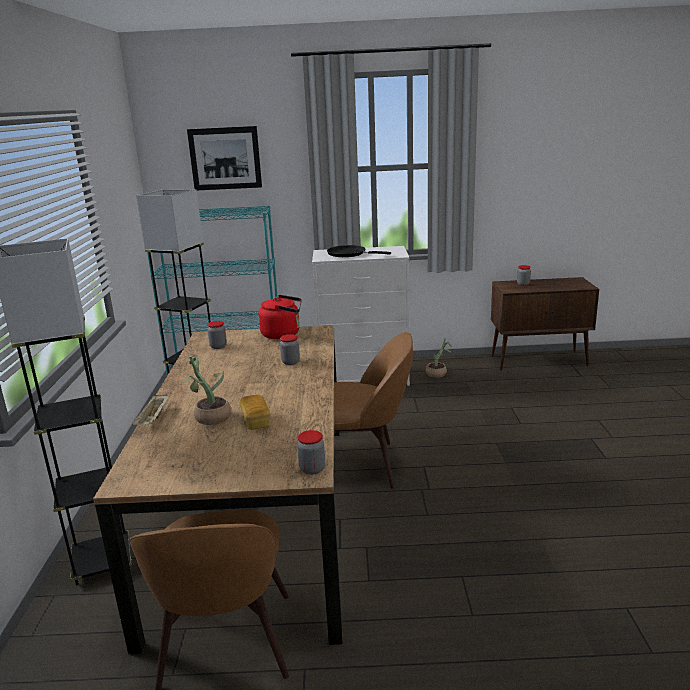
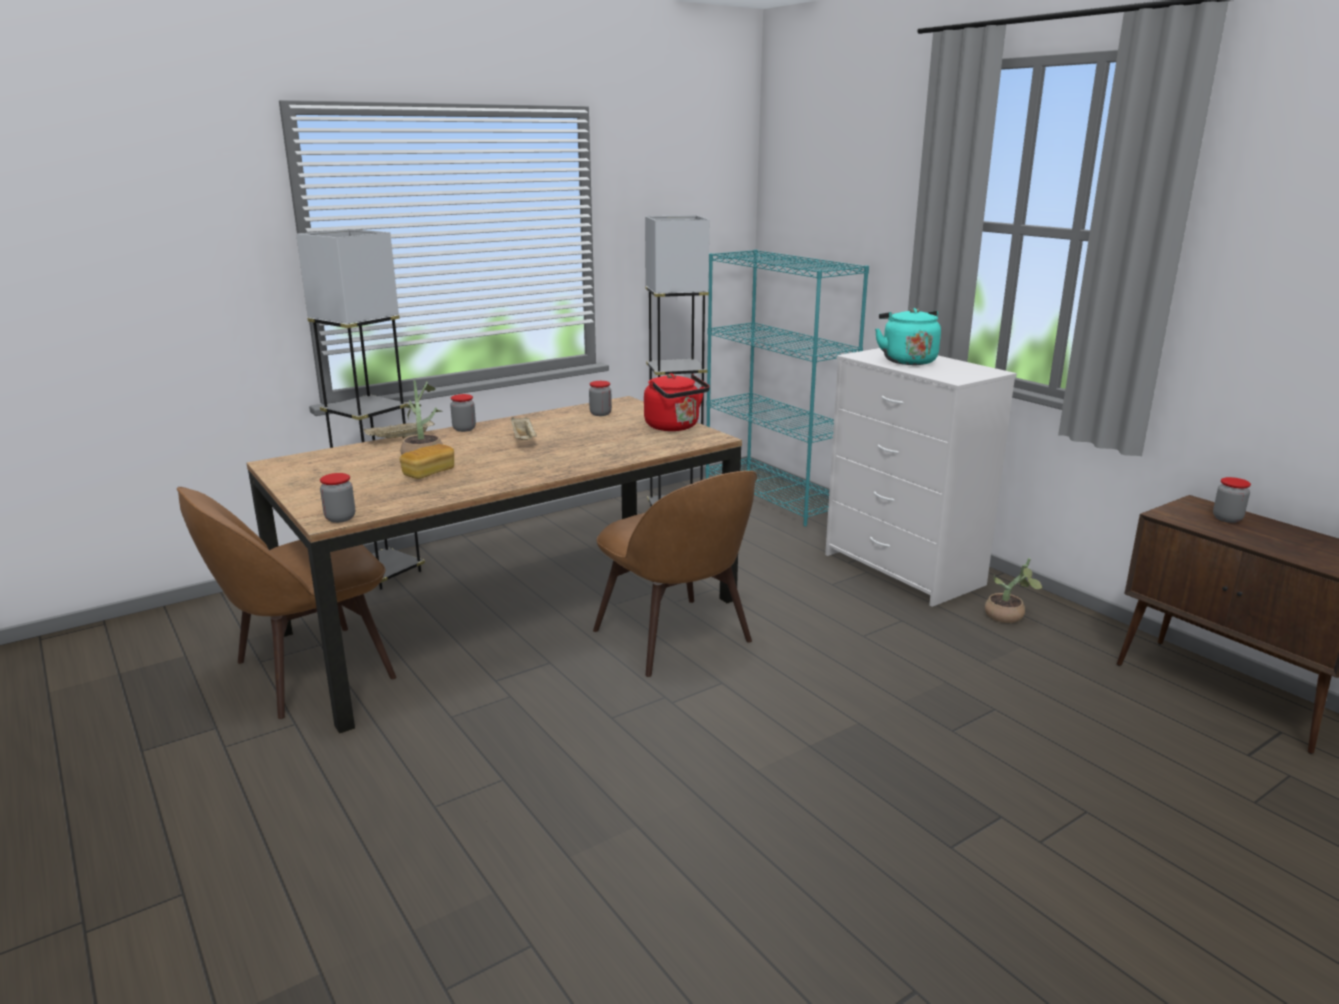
camera: 55 degrees right, 0 degrees up
picture [187,126,262,190] -> none
jar [280,334,300,365] -> jar moved to [450,394,476,432]
black frying pan [327,245,391,257] -> turquoise kettle [875,308,941,365]
none -> beige tray [511,417,537,440]

